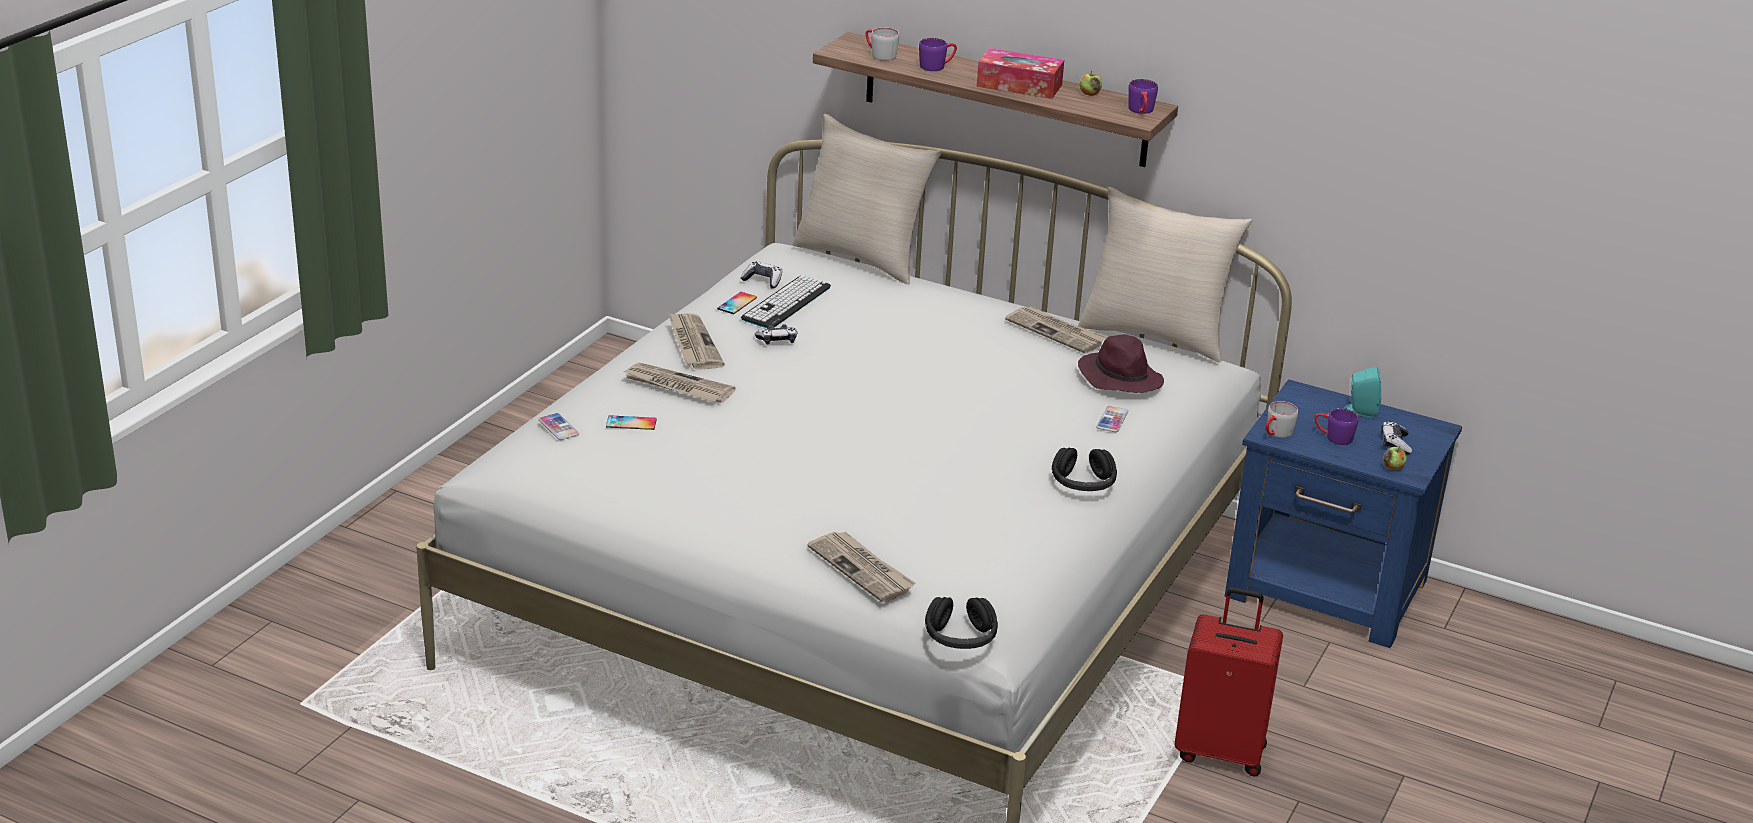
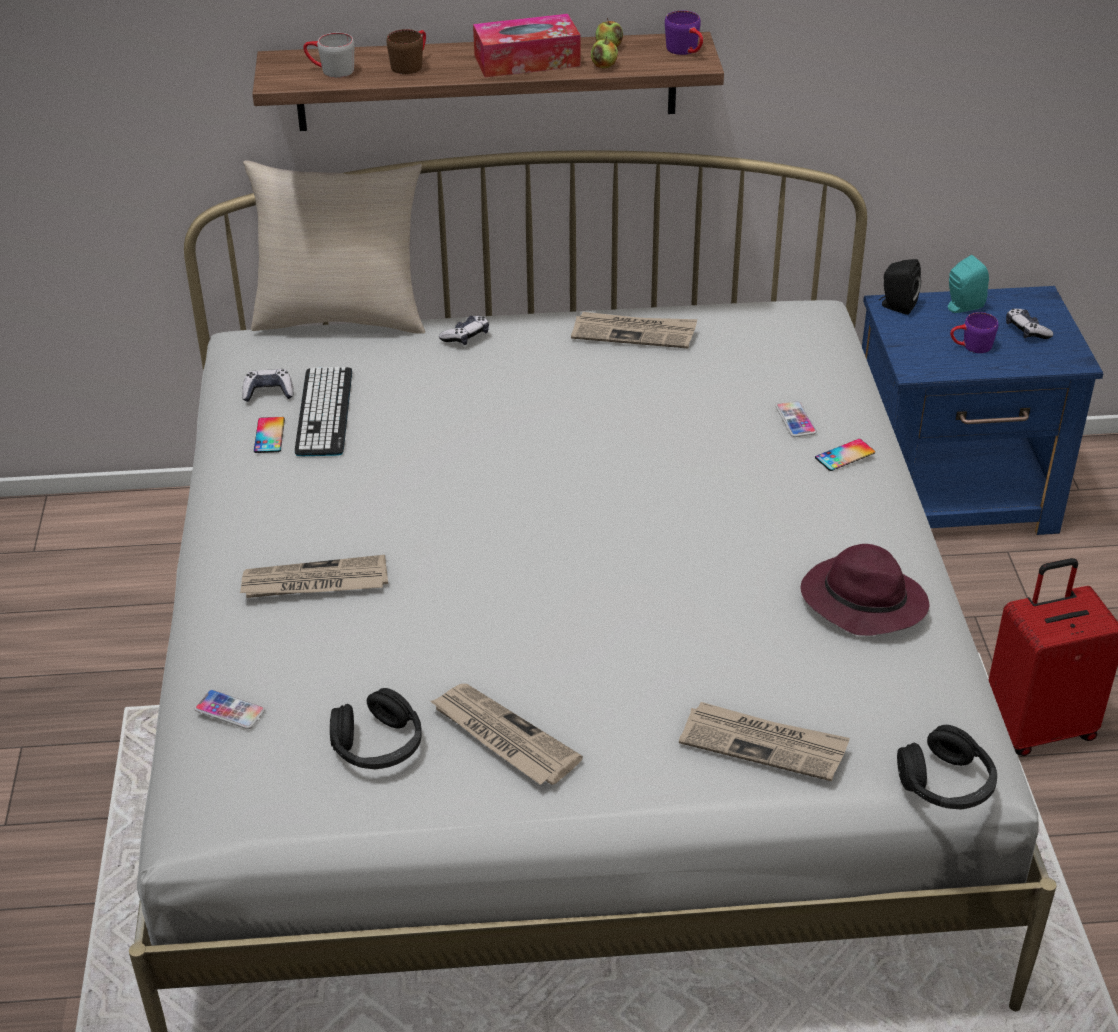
camera: 30 degrees left, 10 degrees up
phone [606,415,657,430] -> phone moved to [815,439,875,471]
newspaper [668,313,725,370] -> newspaper moved to [430,684,583,785]
game controller [755,324,798,345] -> game controller moved to [439,316,489,345]
purple mug [919,38,957,71] -> brown mug [386,29,426,74]
black headphones [1052,448,1117,491] -> black headphones moved to [330,688,422,769]
beige pillow [1078,187,1252,363] -> none
purple hat [1078,334,1164,393] -> purple hat moved to [800,544,929,636]
grey mug [1266,401,1298,438] -> none
apple [1383,446,1407,470] -> apple moved to [591,37,618,69]
none -> black speaker [879,259,921,315]

